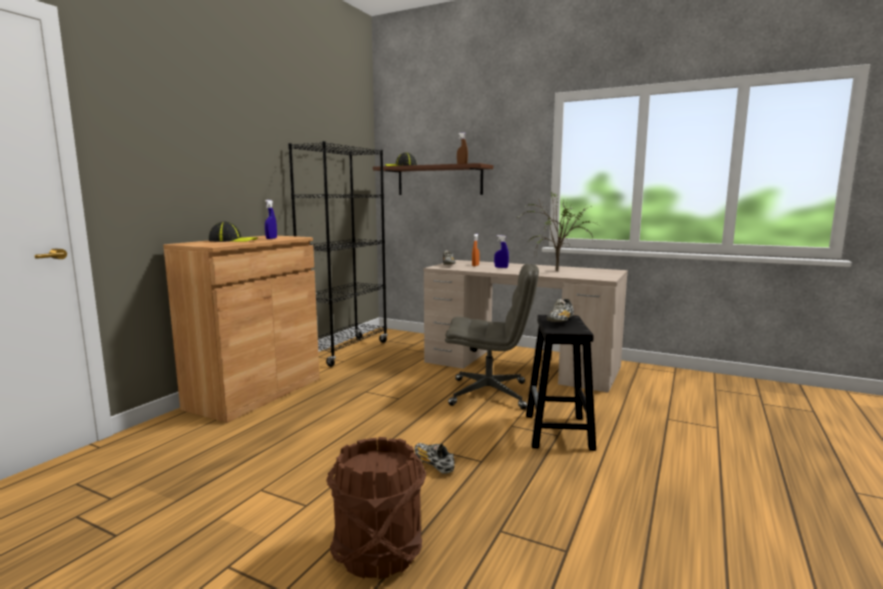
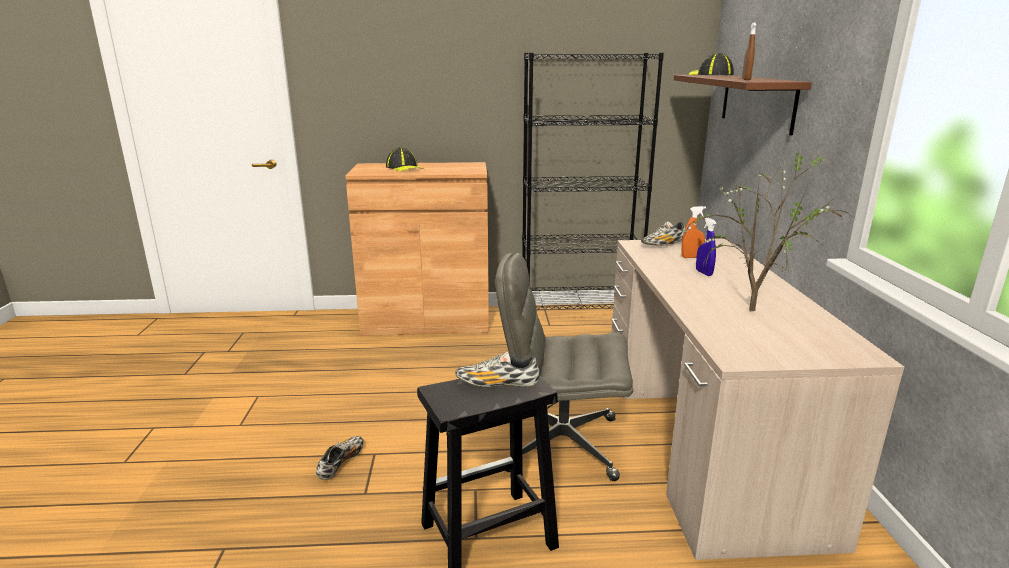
camera: 60 degrees right, 10 degrees up
blue spray bottle [265,200,277,239] -> none
brown bucket [326,437,426,579] -> none
grey office chair [445,264,539,410] -> grey office chair turned 120 degrees clockwise [495,253,633,481]

